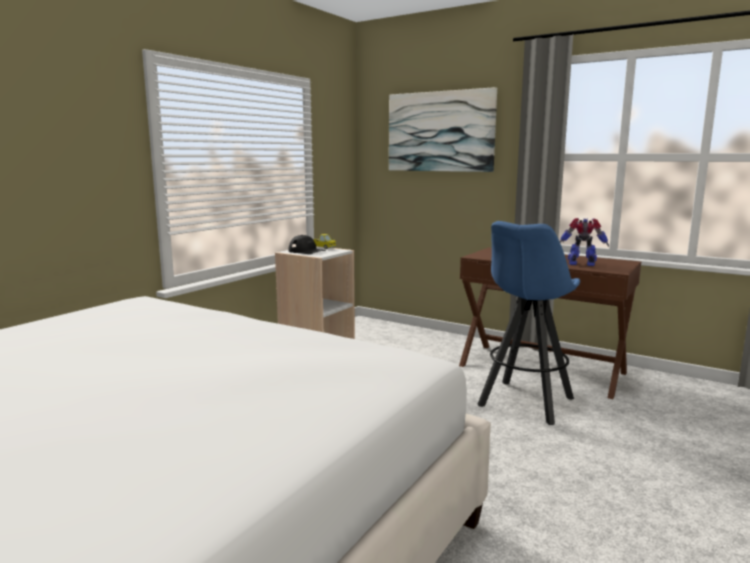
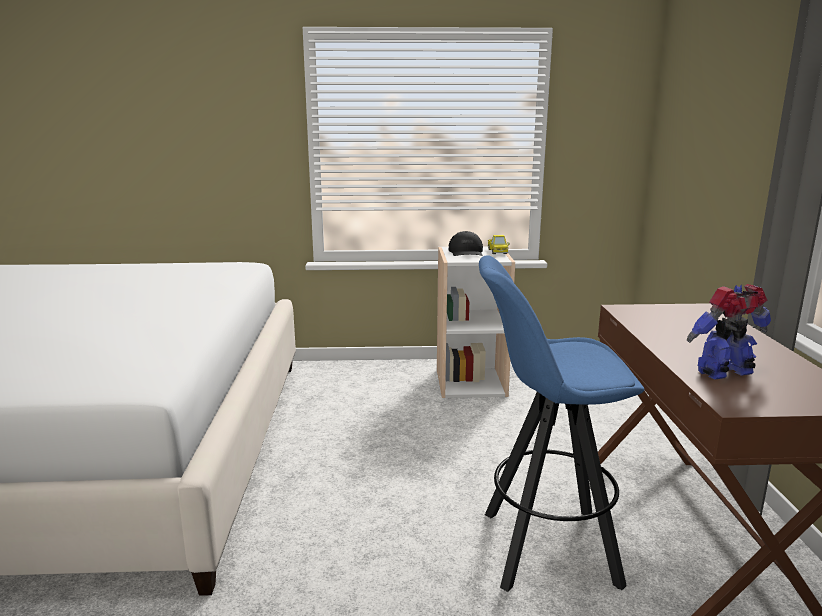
camera: 55 degrees right, 5 degrees up
picture [389,87,497,172] -> none
toy robot [559,218,609,266] -> toy robot turned 90 degrees counterclockwise [687,284,771,379]

